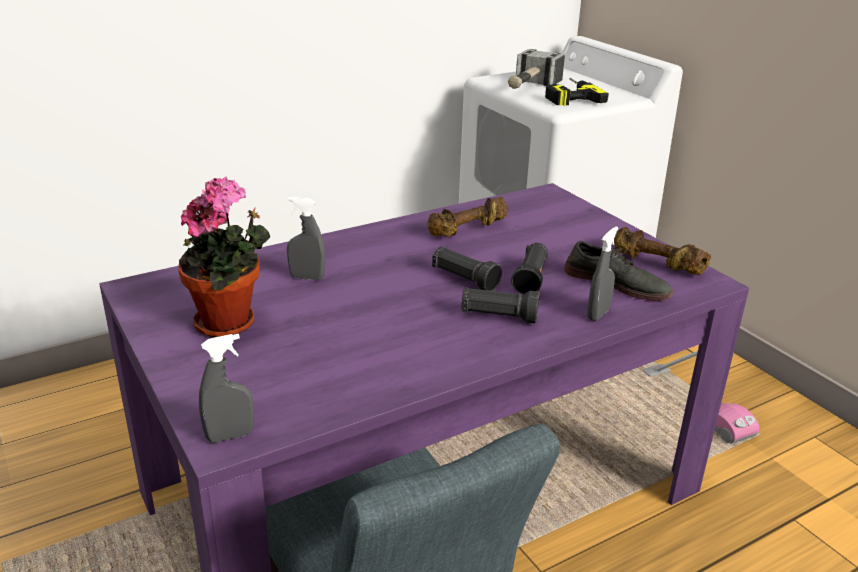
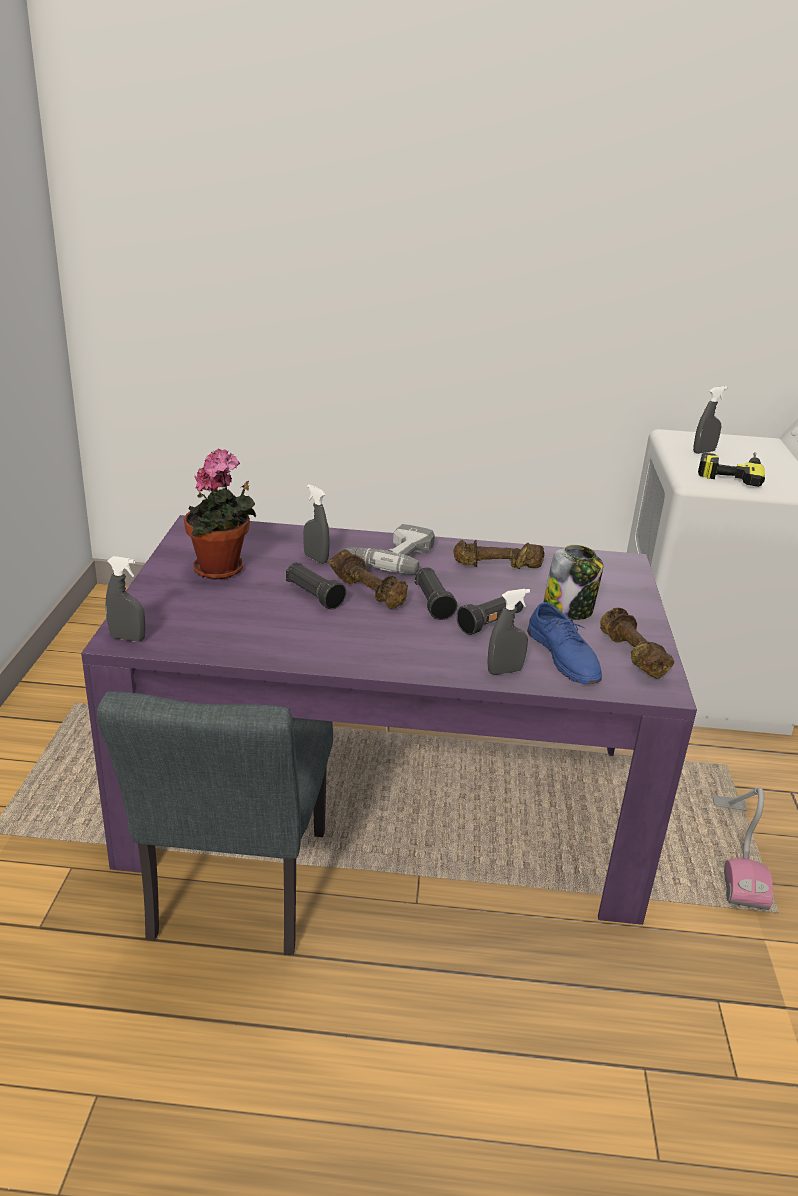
camera: 35 degrees right, 0 degrees up
black flashlight [461,287,540,324] -> black flashlight moved to [286,562,346,610]
hammer [508,49,565,89] -> grey spray bottle [693,386,727,454]
grey shoe [564,241,673,301] -> blue shoe [527,602,602,684]
none -> brown dumbbell [328,549,408,609]
none -> power drill [345,524,435,575]
none -> jar [544,545,603,620]

